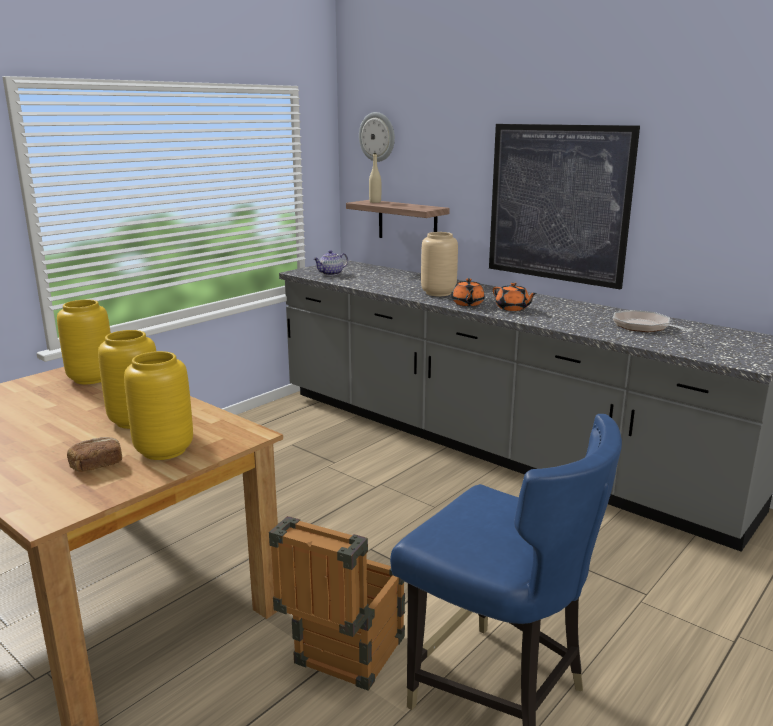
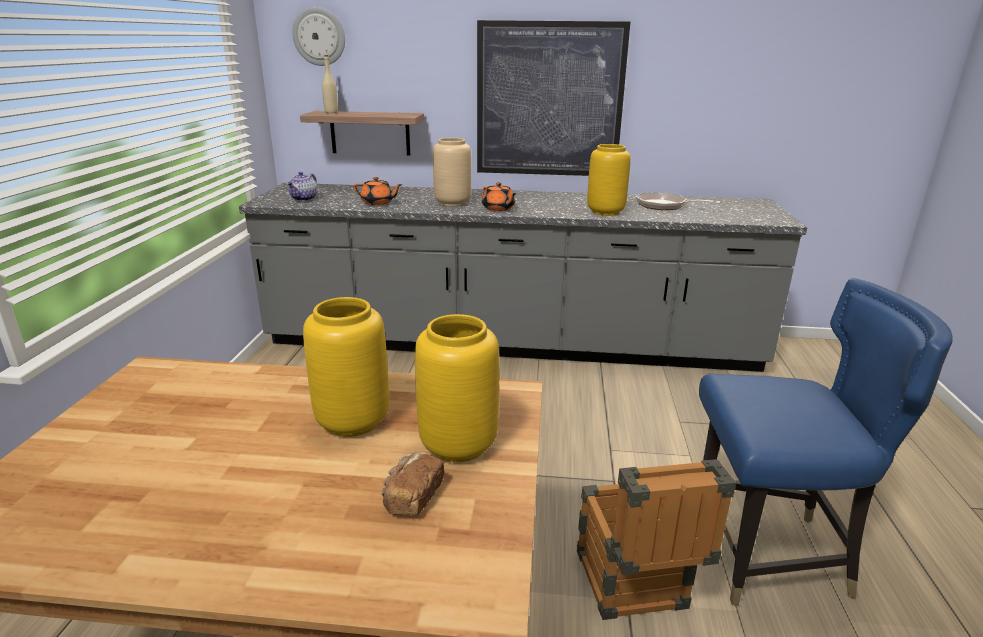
camera: 35 degrees left, 5 degrees up
yellow vase [57,300,111,384] -> yellow vase moved to [587,144,631,216]
orange teapot [493,282,537,311] -> orange teapot moved to [354,177,403,205]

